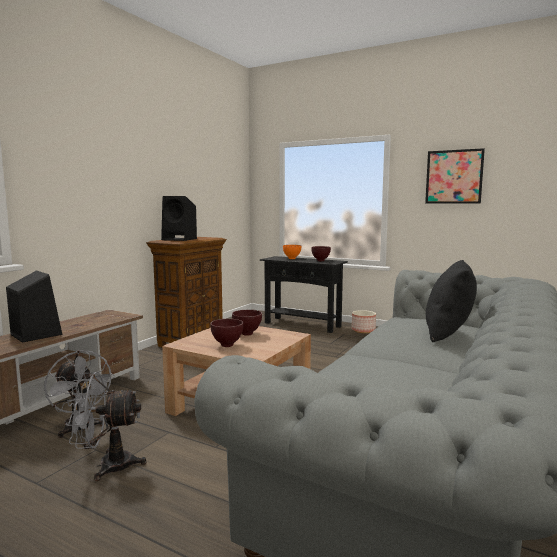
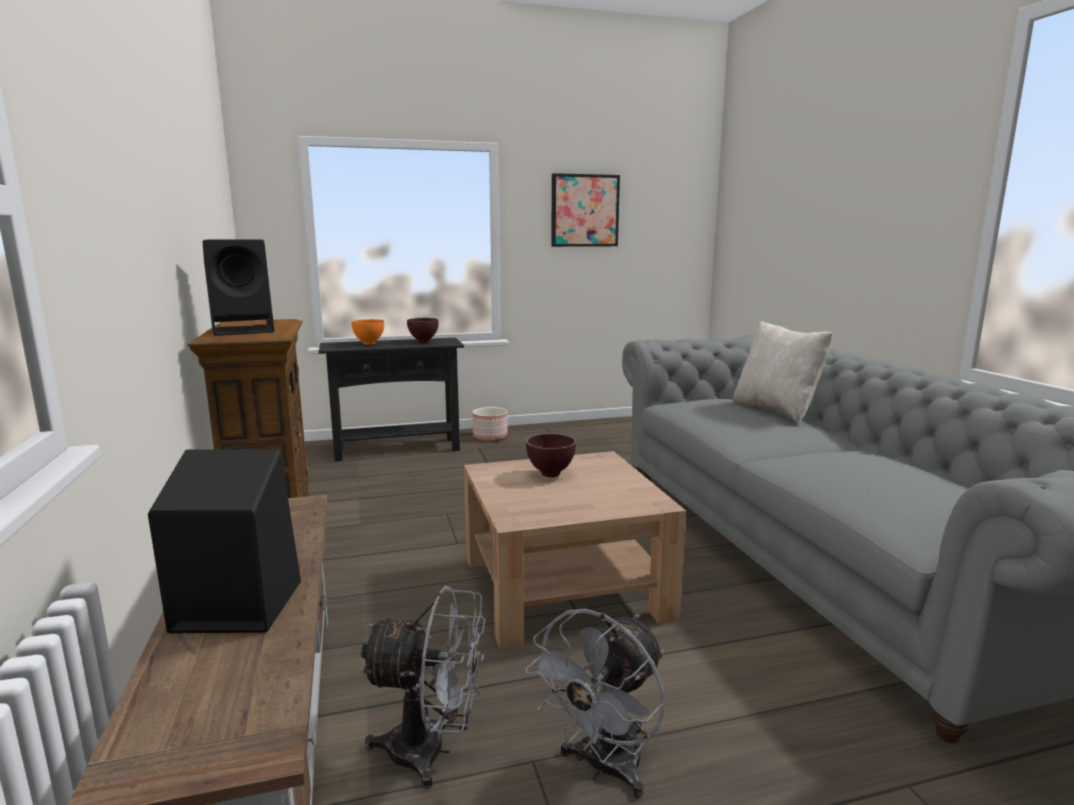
camera: 45 degrees left, 5 degrees up
brown bowl [210,319,243,347] -> none
black pillow [426,260,477,342] -> beige pillow [733,321,833,424]

